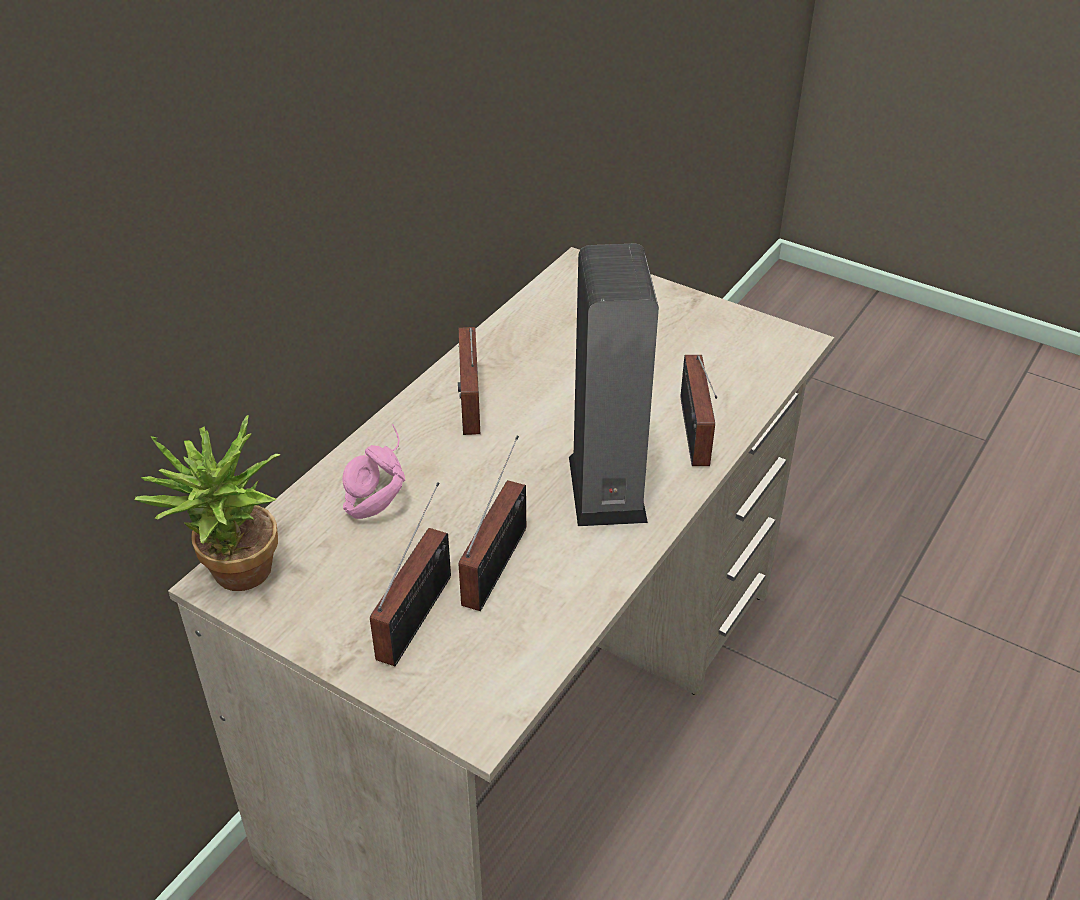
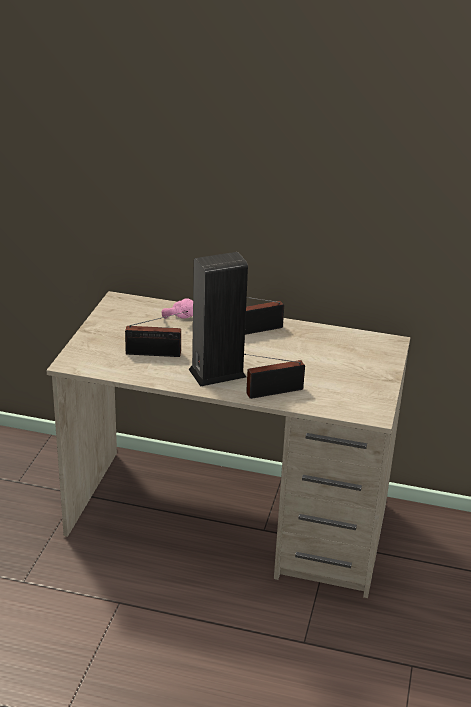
camera: 70 degrees right, 10 degrees down
potted plant [134,414,280,591] -> none
radio [370,482,451,666] -> none

